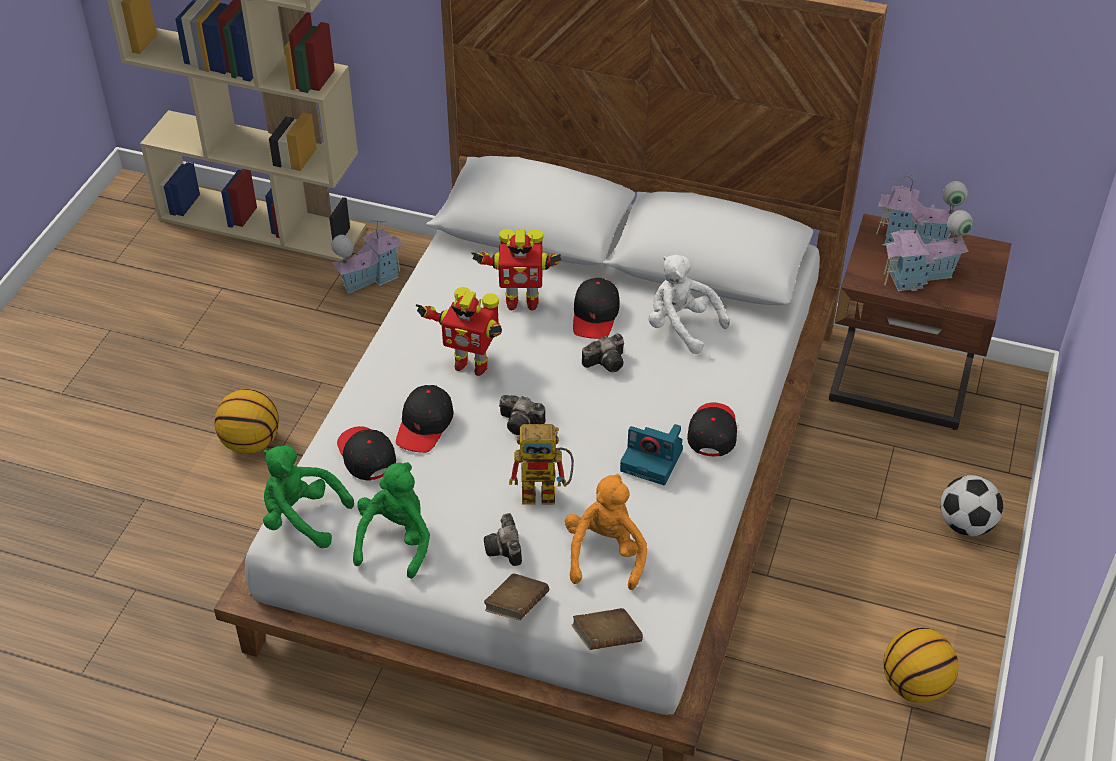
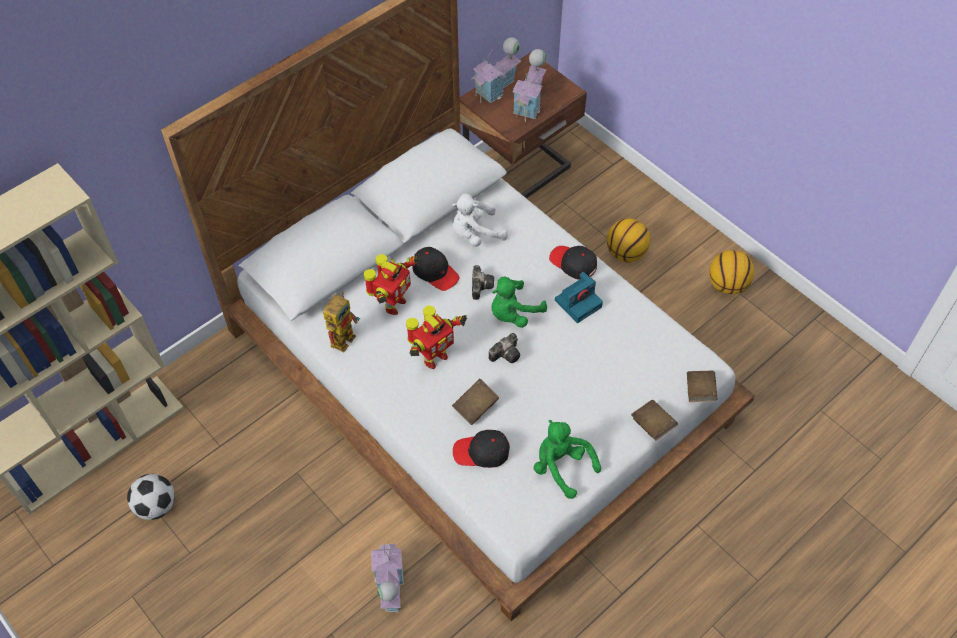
camera: 60 degrees left, 10 degrees up
basketball [215,389,279,454] -> basketball moved to [607,218,650,263]
green plush toy [263,445,354,548] -> green plush toy moved to [491,276,547,328]
toy house [332,220,404,294] -> toy house moved to [371,544,404,613]
black cap [396,385,453,453] -> brown book [452,378,499,425]
camera [484,513,522,566] -> none
toy robot [509,424,574,505] -> toy robot moved to [323,292,360,352]
orange plush toy [565,474,647,590] -> none
football [940,475,1003,536] -> football moved to [127,474,175,520]

